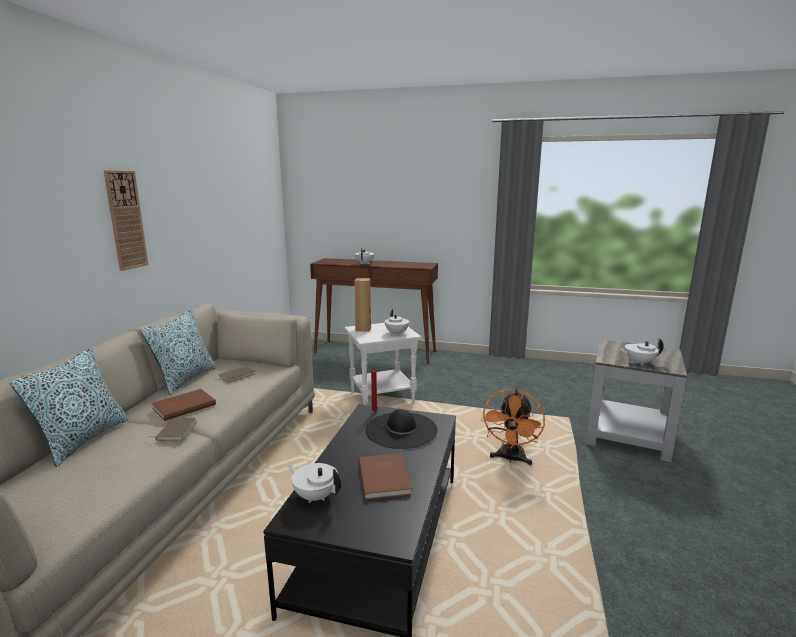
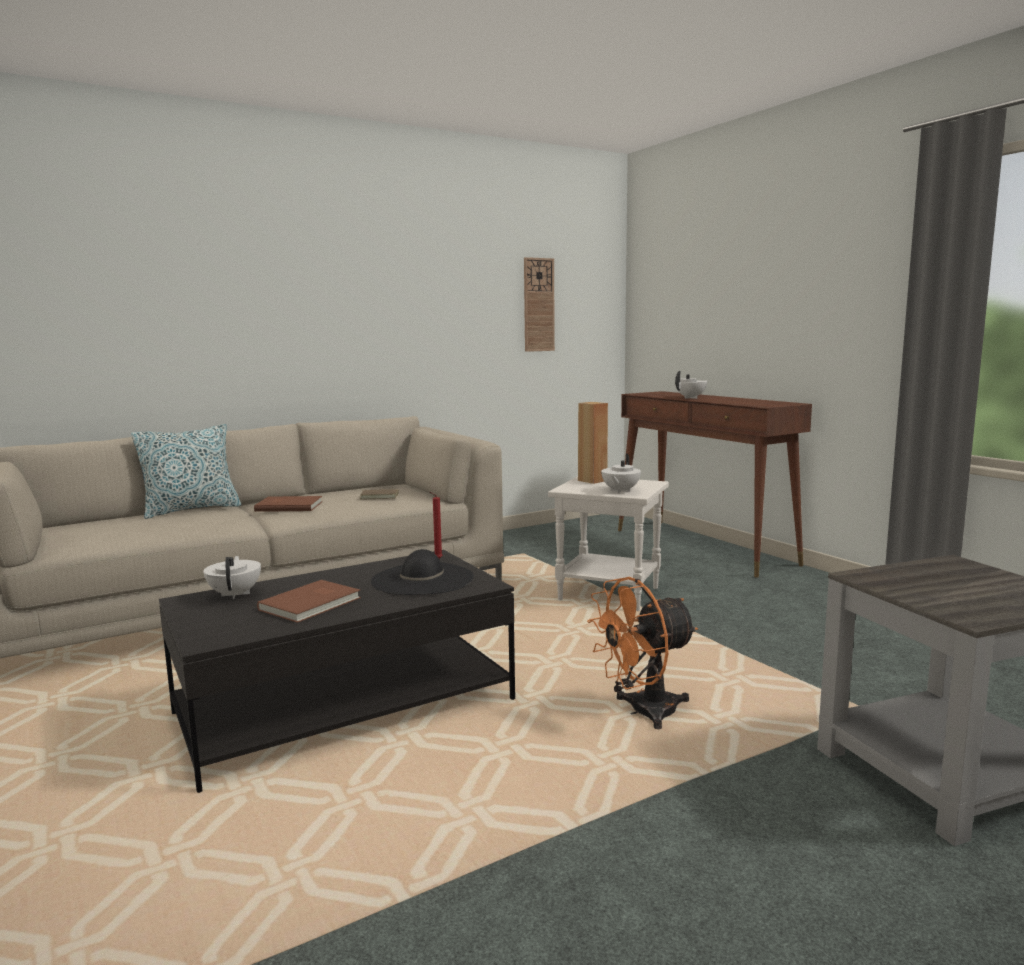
camera: 45 degrees right, 5 degrees down
wall clock [104,170,149,271] -> wall clock moved to [524,257,555,352]
pillow [140,309,217,395] -> none
brown book [149,418,197,441] -> none
white teapot [618,338,664,366] -> none

